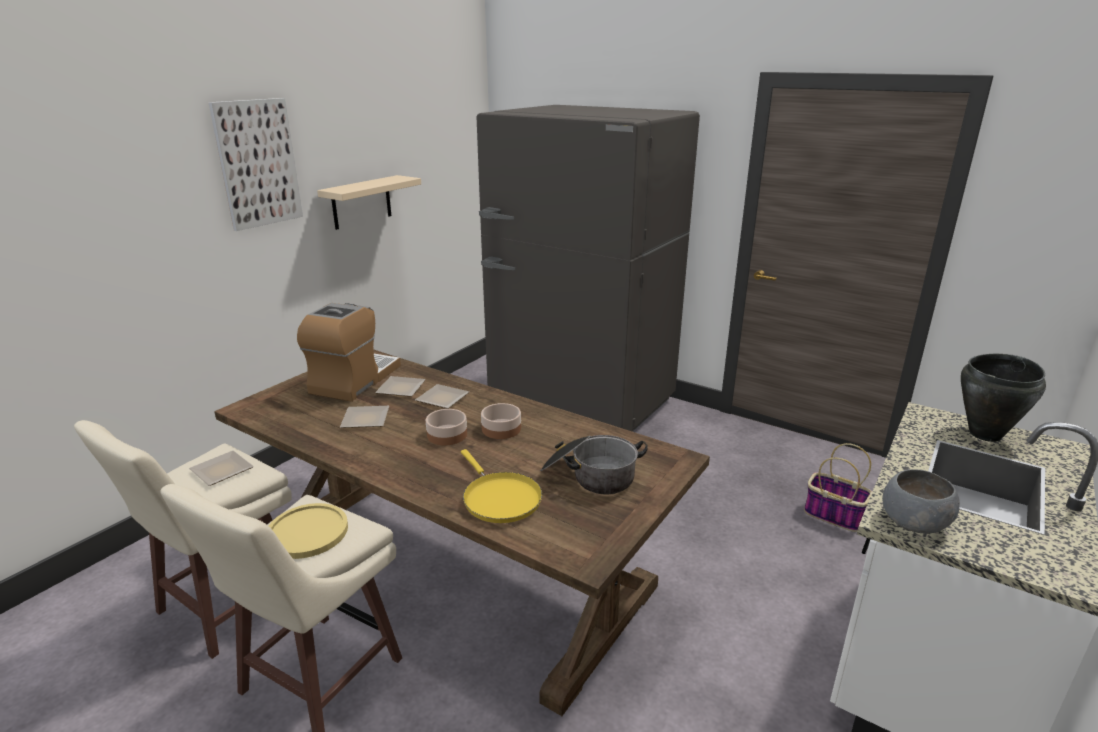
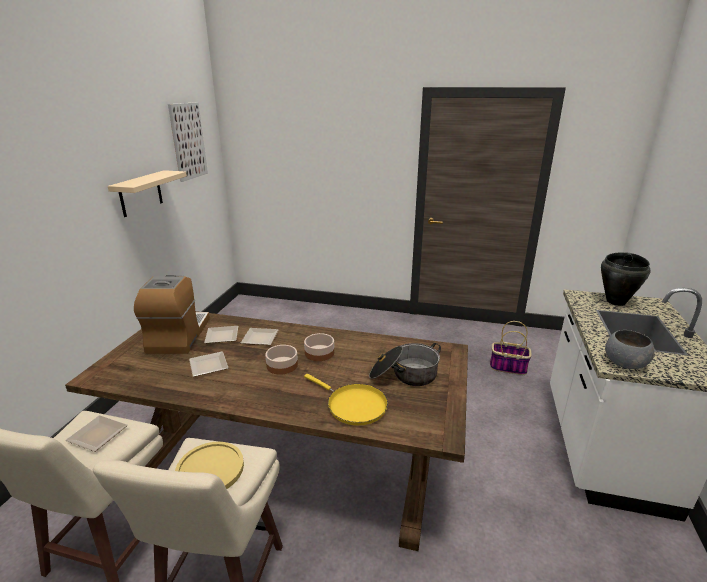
camera: 20 degrees left, 0 degrees up
picture [209,98,303,231] -> picture moved to [168,102,208,182]
grey fridge [477,105,700,432] -> none

